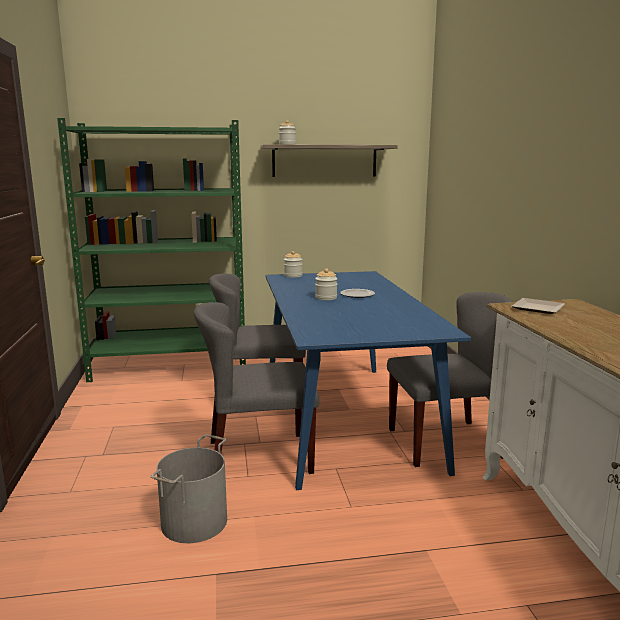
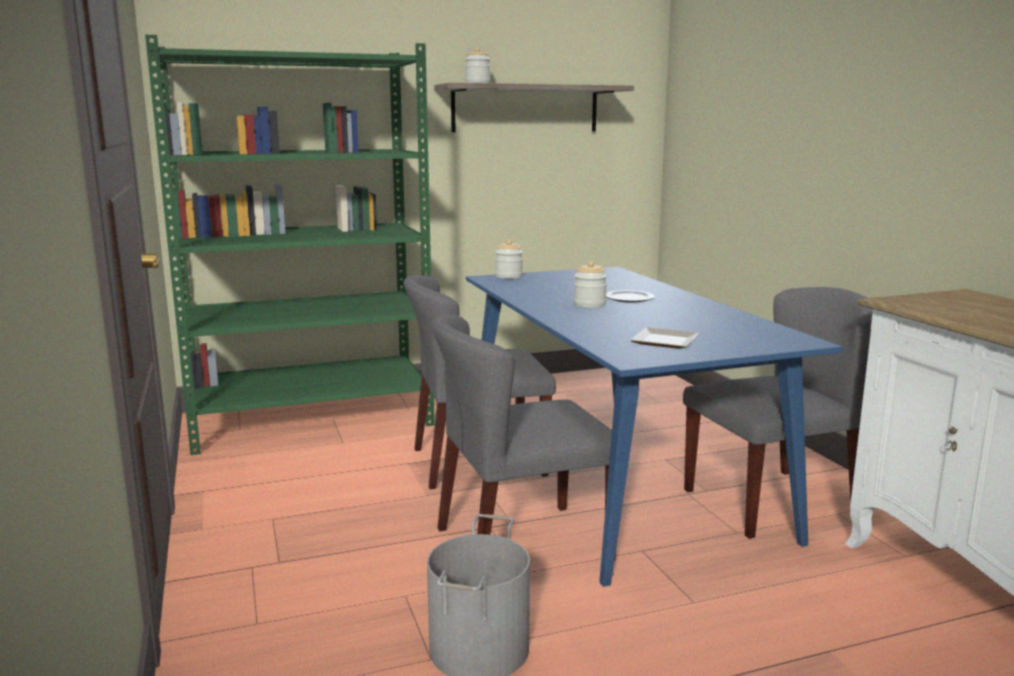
camera: 10 degrees left, 0 degrees up
plate [511,298,565,314] -> plate moved to [630,327,699,349]

